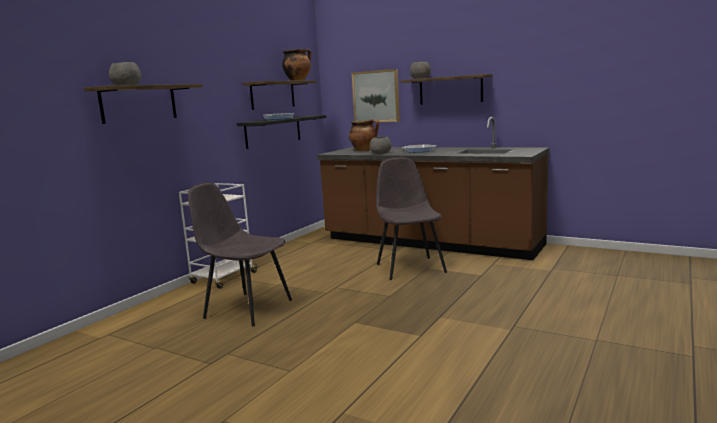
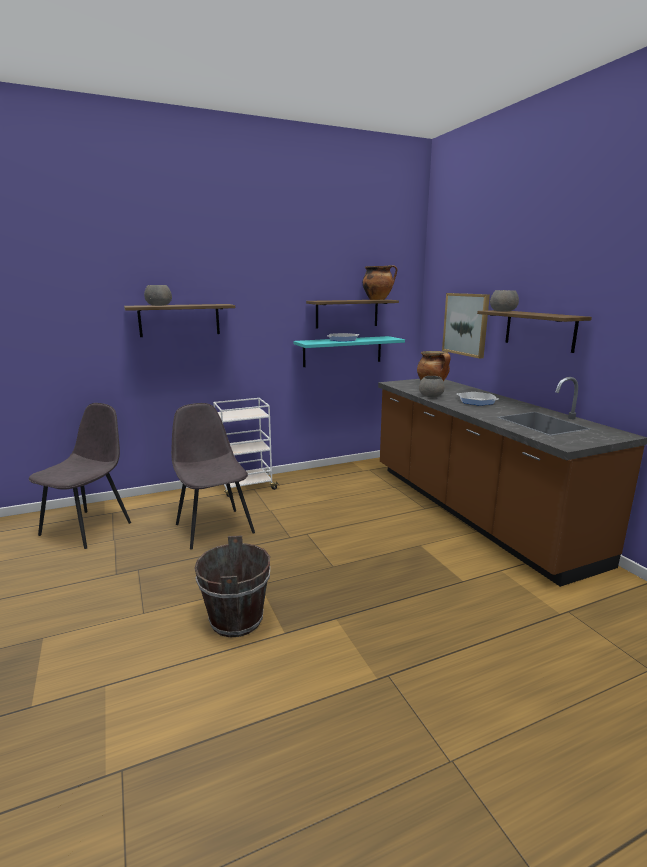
camera: 35 degrees right, 5 degrees up
black shelf [237,115,326,149] -> turquoise shelf [293,336,405,367]
grey chair [376,157,447,280] -> grey chair moved to [29,403,131,549]
none -> brown bucket [195,535,270,637]

